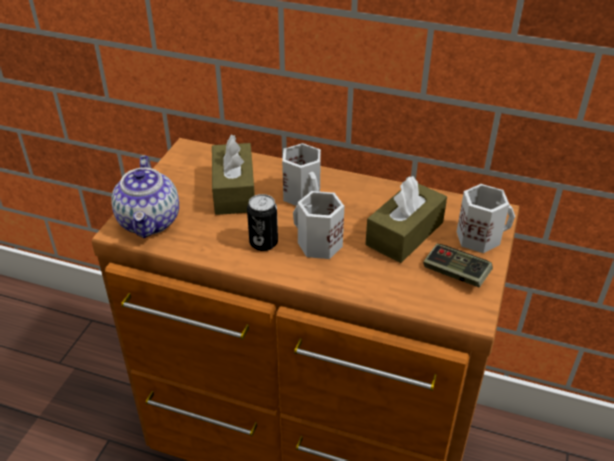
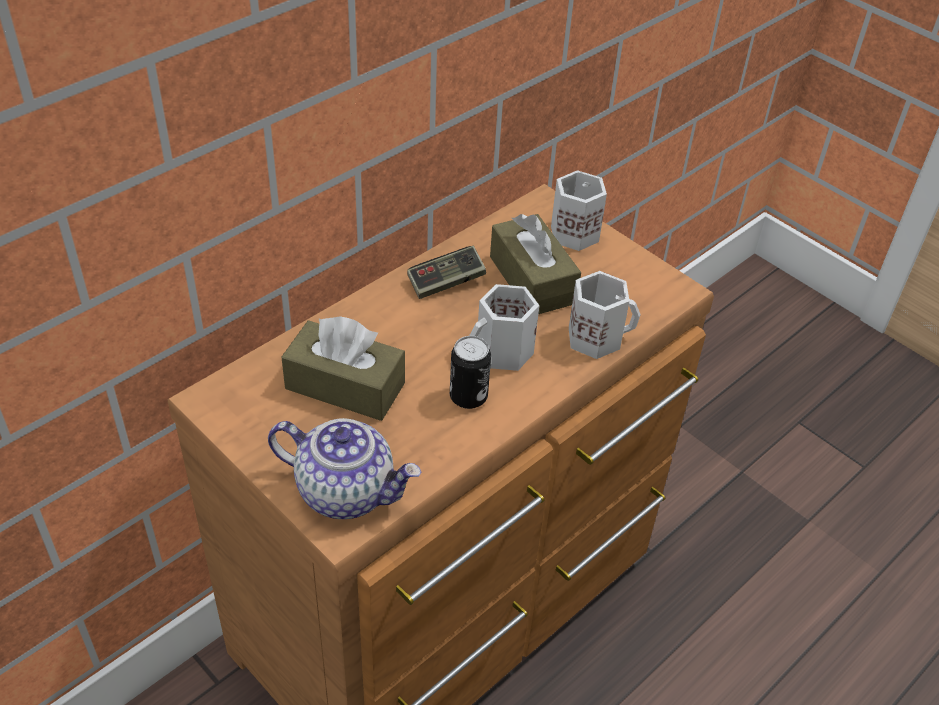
camera: 65 degrees left, 5 degrees up
white mug [282,143,321,206] -> white mug moved to [569,271,641,359]
game controller [423,244,493,287] -> game controller moved to [407,246,486,299]

